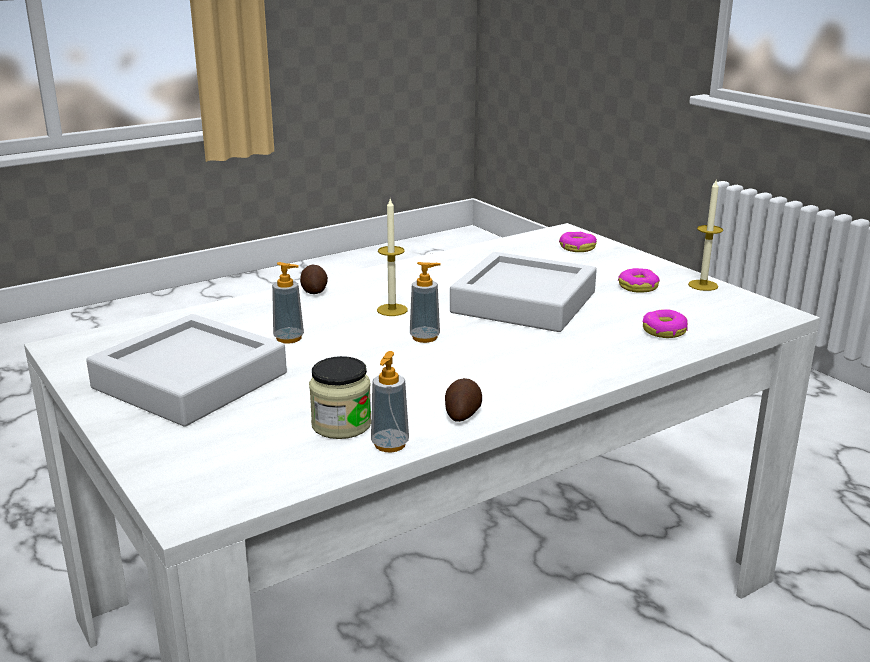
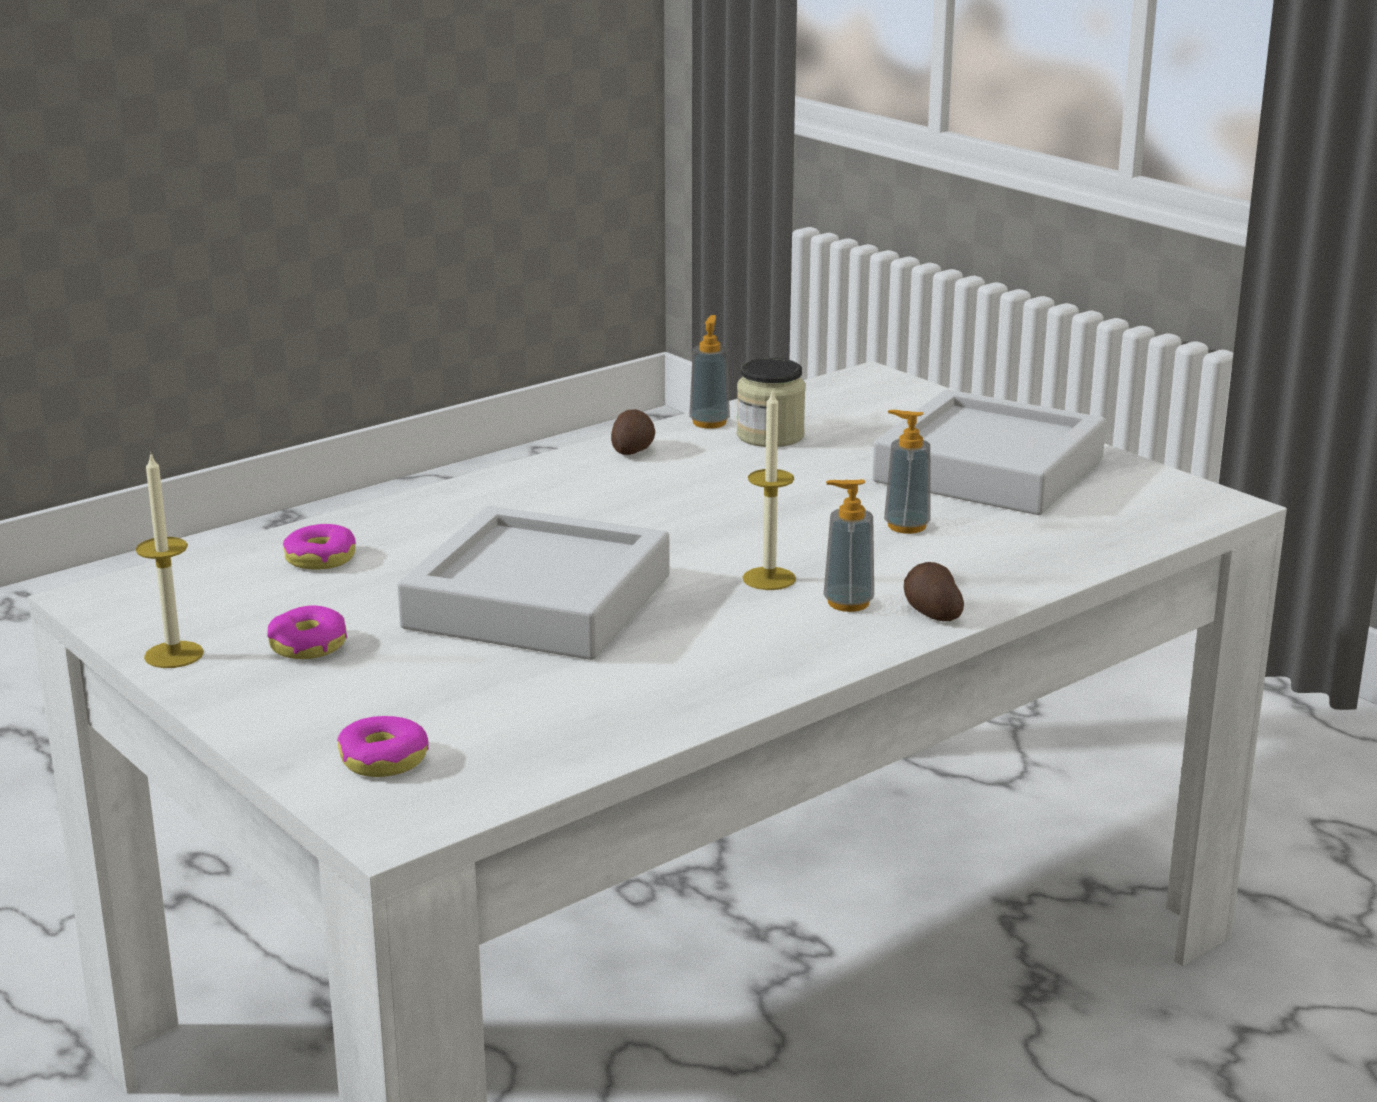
camera: 175 degrees right, 0 degrees up
soap dispenser [410,262,441,343] -> soap dispenser moved to [824,479,874,612]

